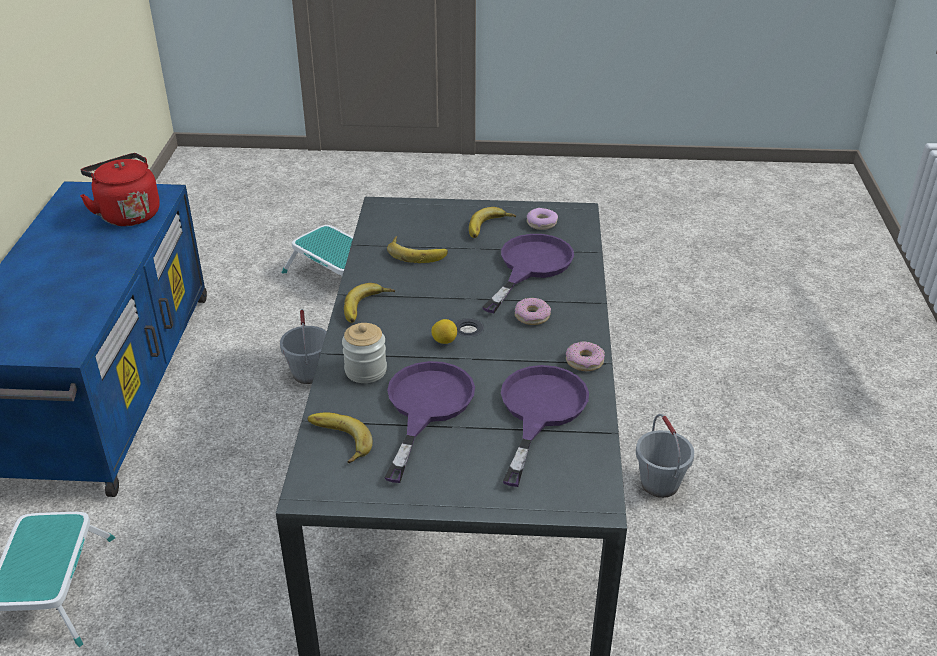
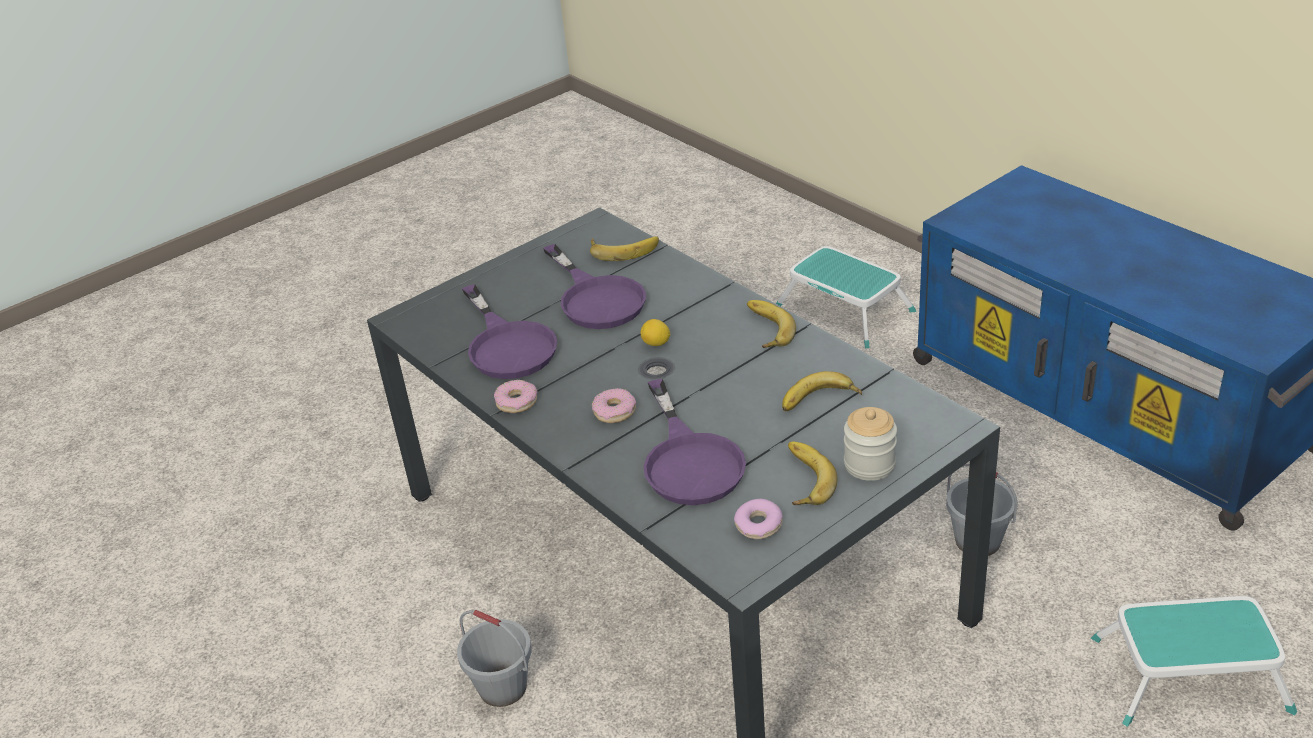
camera: 140 degrees right, 0 degrees up
red kettle [80,153,160,226] -> none
jar [342,323,387,383] -> jar moved to [844,407,897,481]

